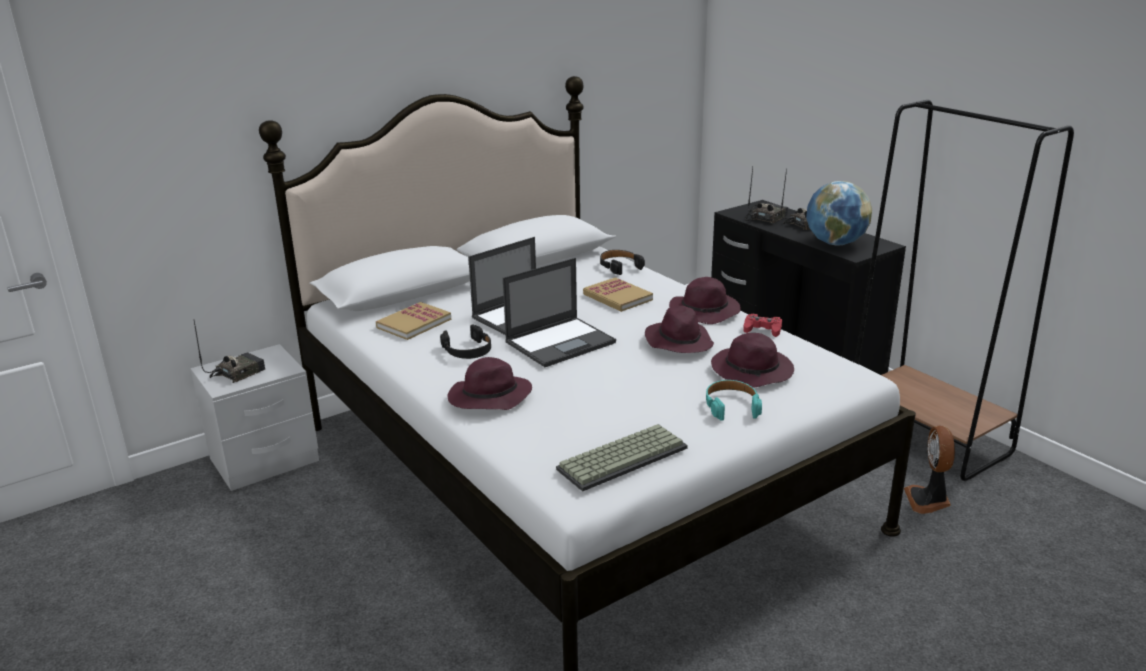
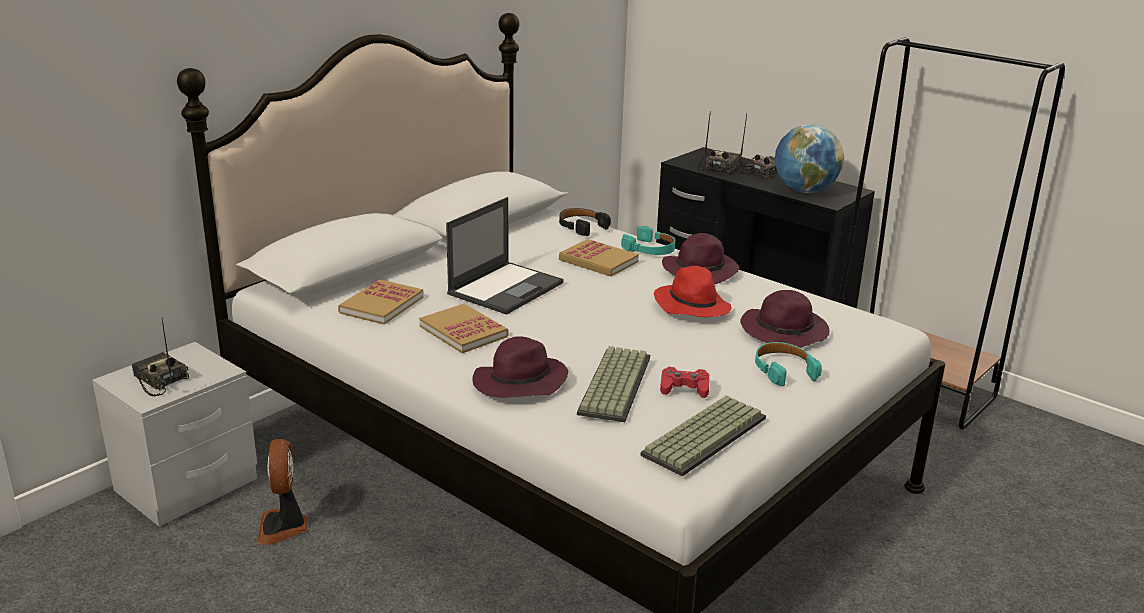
camera: 15 degrees left, 0 degrees up
radio [194,321,265,383] -> radio turned 75 degrees counterclockwise [132,317,189,396]
black headphones [440,325,491,359] -> book [419,304,508,353]
laptop [503,258,616,367] -> none
purple hat [645,306,714,353] -> red hat [654,266,732,317]
red game controller [743,314,782,337] -> red game controller moved to [660,367,710,398]
fan [904,426,955,514] -> fan moved to [257,439,308,545]
none -> keyboard [577,346,650,422]
none -> turquoise headphones [621,226,675,255]

